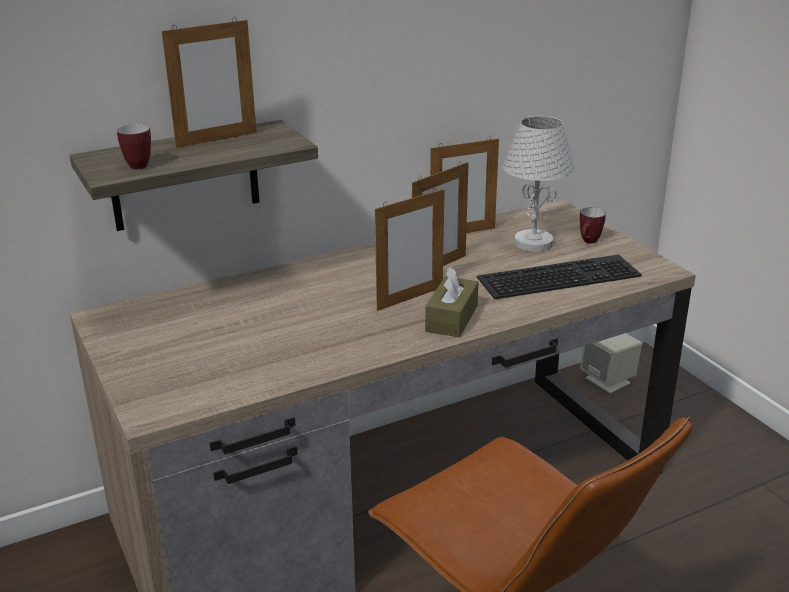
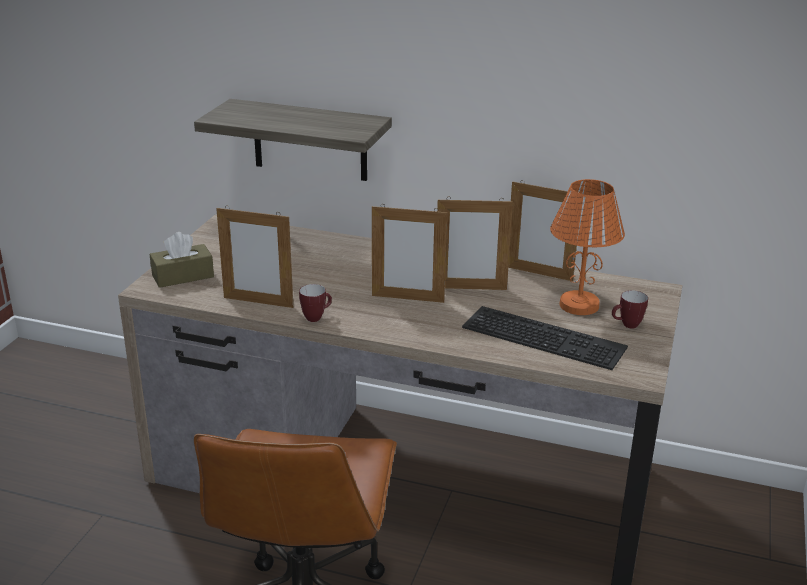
camera: 45 degrees right, 0 degrees up
mug [117,124,151,169] -> mug moved to [299,284,332,322]
picture frame [162,17,257,148] -> picture frame moved to [216,206,293,308]
brown tissue box [425,266,478,337] -> brown tissue box moved to [150,232,214,288]
white table lamp [502,116,576,252] -> orange table lamp [550,179,625,315]
beige speaker [580,333,642,394] -> none

